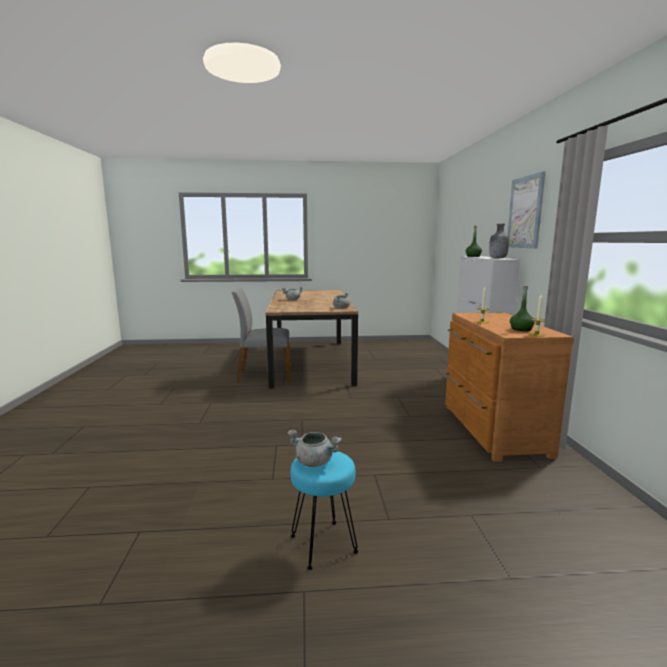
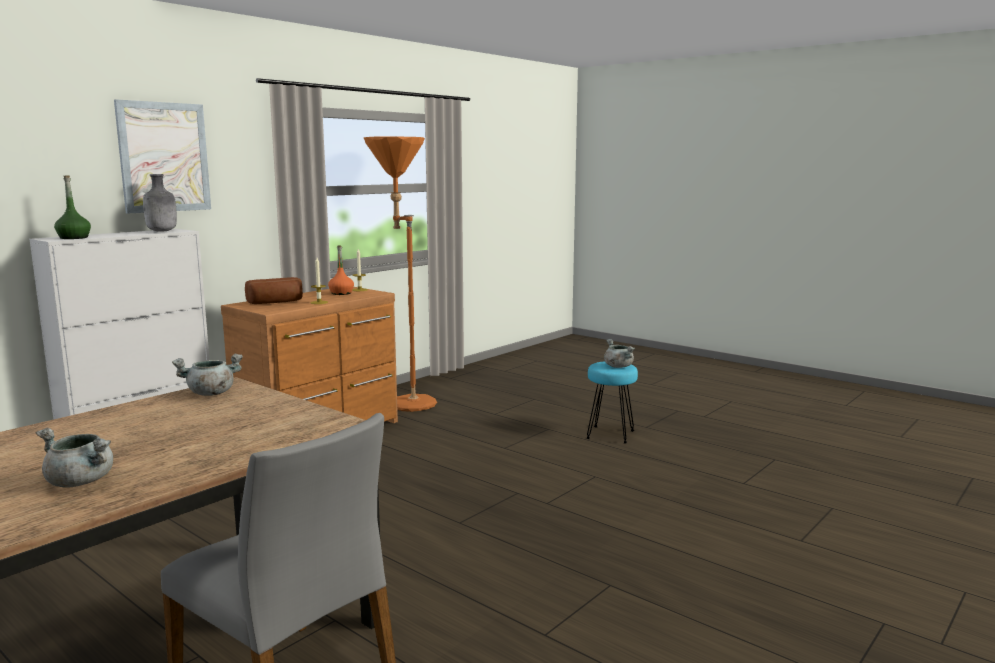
camera: 135 degrees left, 0 degrees up
green bottle [510,285,535,331] -> orange bottle [328,245,354,295]
none -> bread [245,277,303,304]
none -> orange floor lamp [364,137,437,412]

